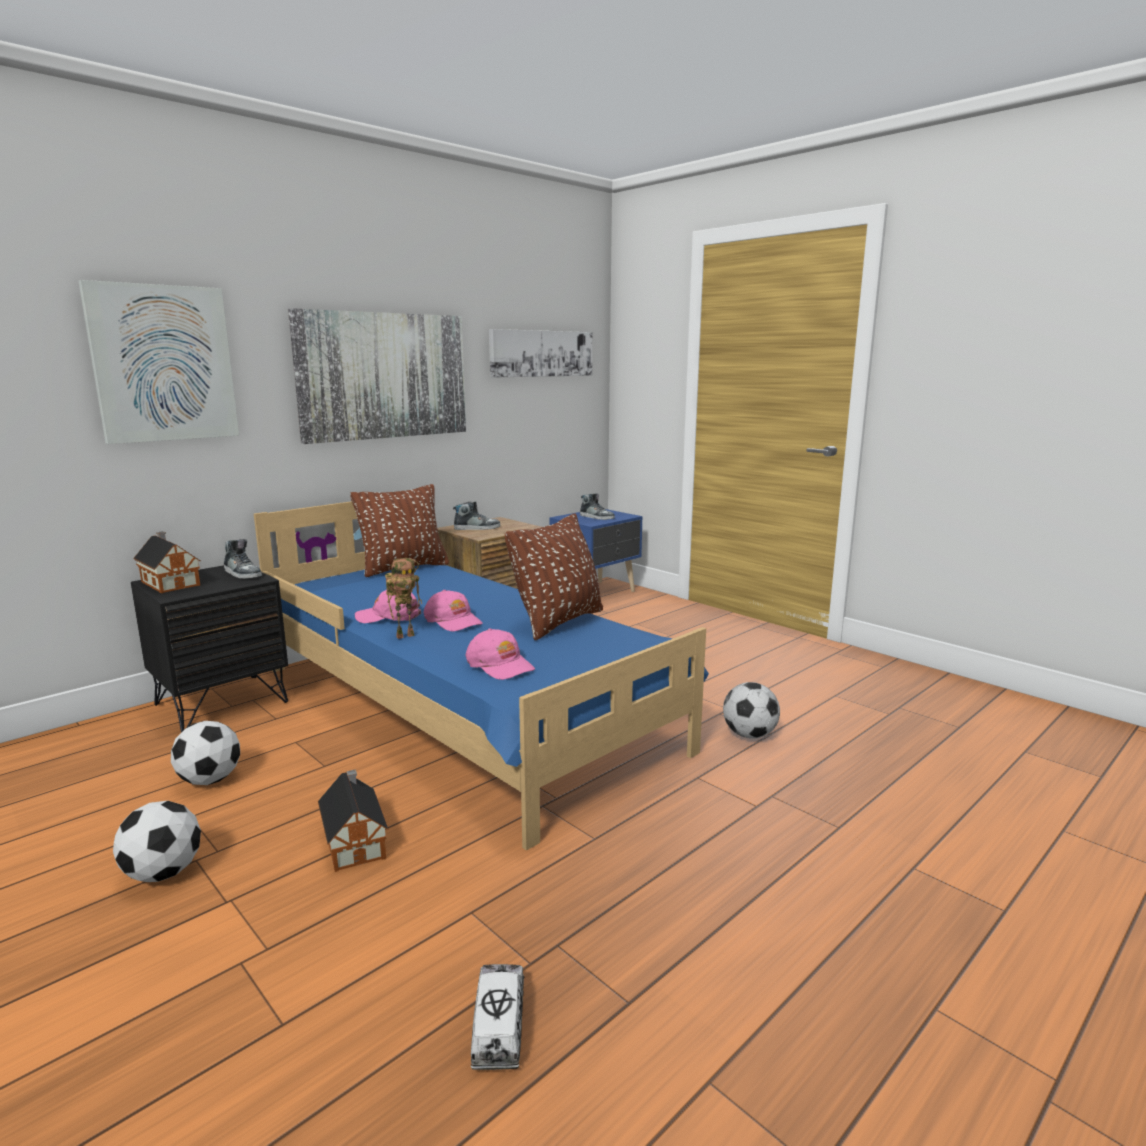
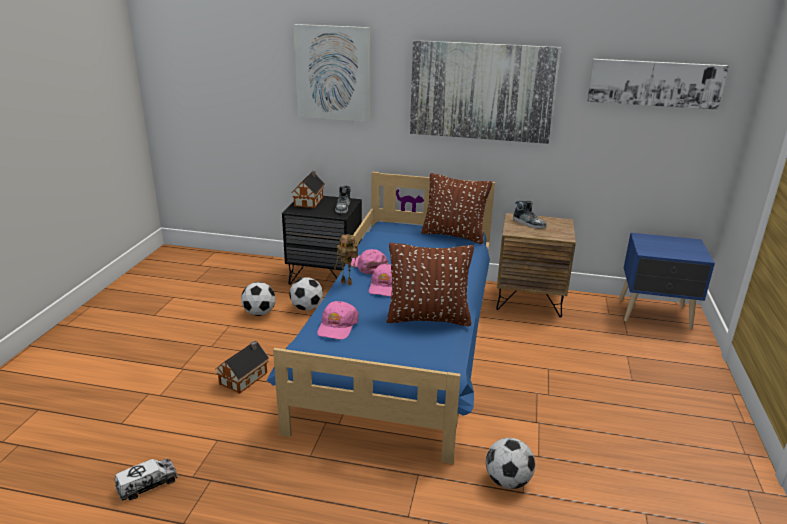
camera: 55 degrees right, 10 degrees up
football [113,801,201,882] -> football moved to [289,277,323,310]
shoe [580,494,615,520] -> none

